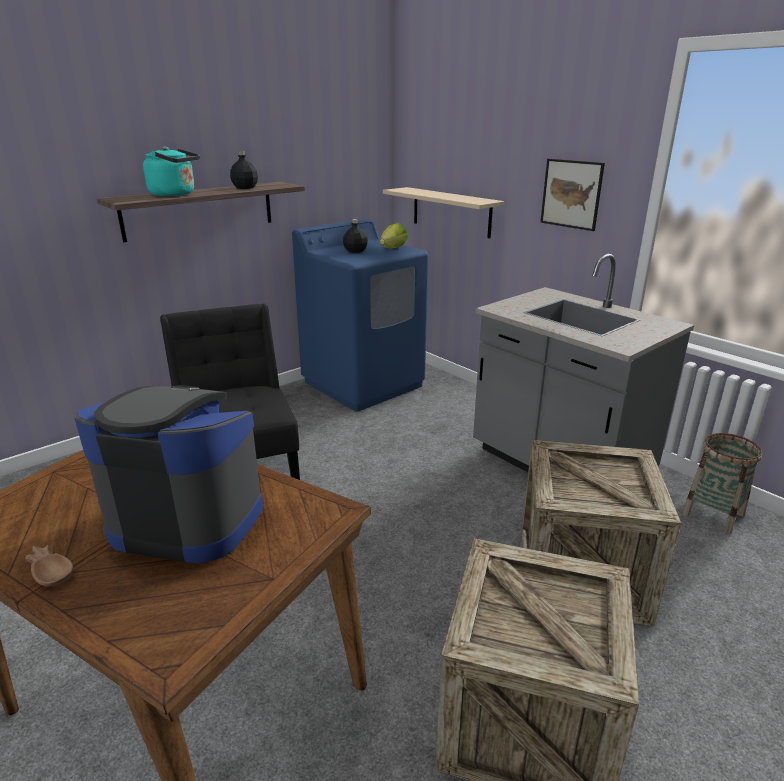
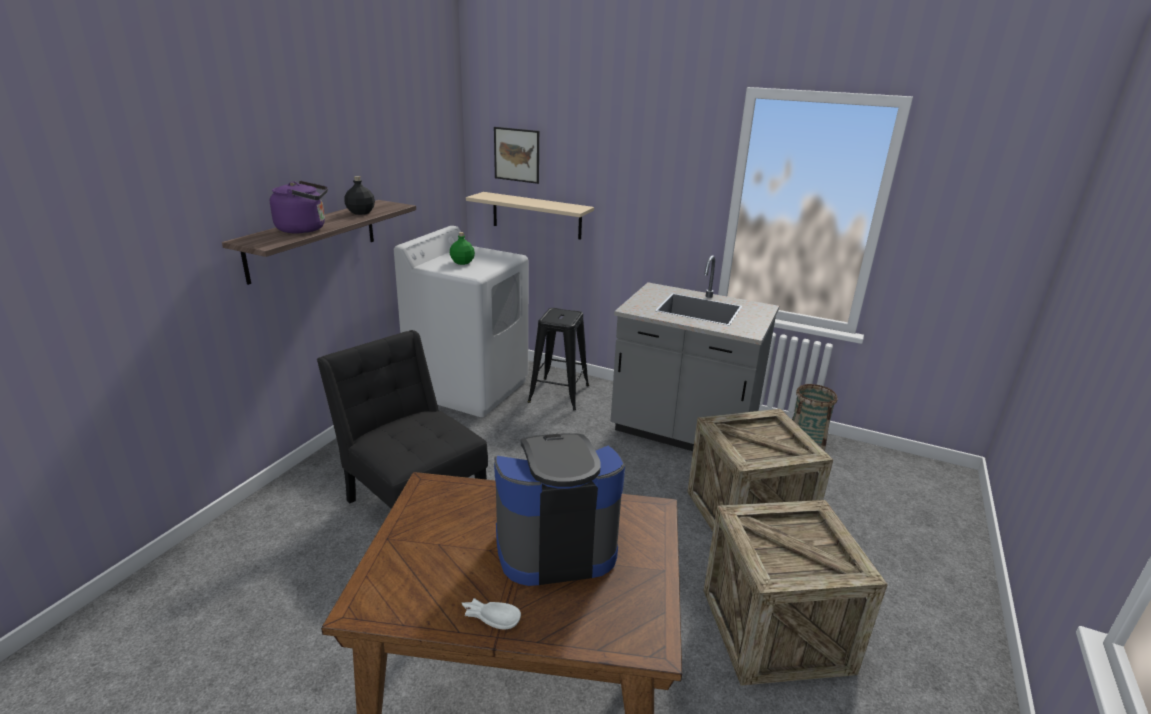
camera: 25 degrees left, 0 degrees up
brown bowl [25,545,73,586] -> white bowl [462,598,521,629]
turquoise kettle [143,147,200,196] -> purple kettle [270,181,328,233]
blue washing machine [292,219,428,412] -> white washing machine [394,226,528,417]
black bottle [343,219,368,253] -> green bottle [450,232,475,265]
lettuce [380,223,408,248] -> none
picture [541,159,605,231] -> picture moved to [494,127,539,184]
none -> black stool [527,308,589,411]

